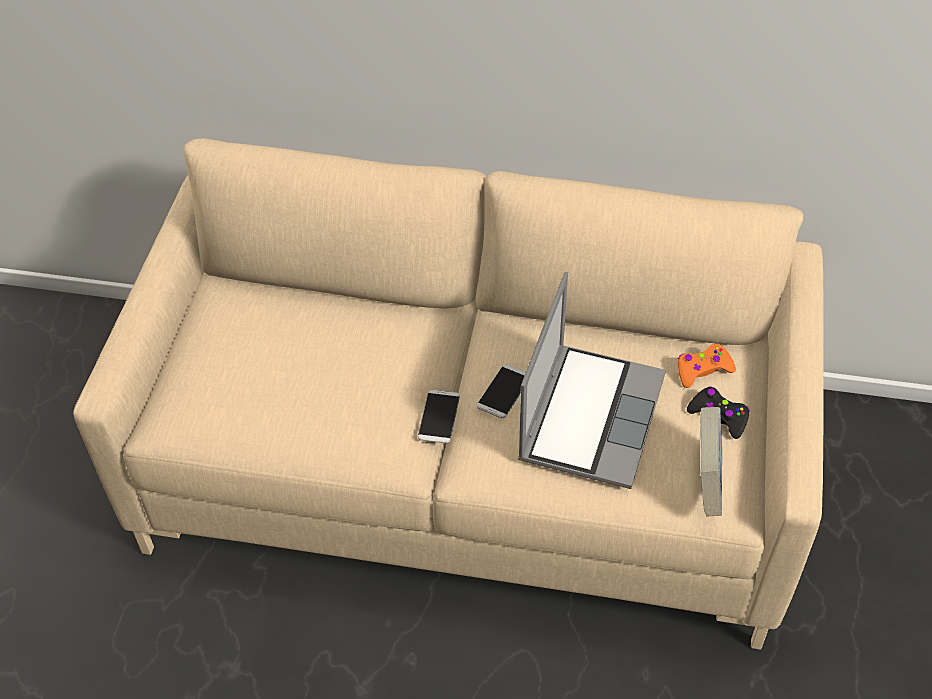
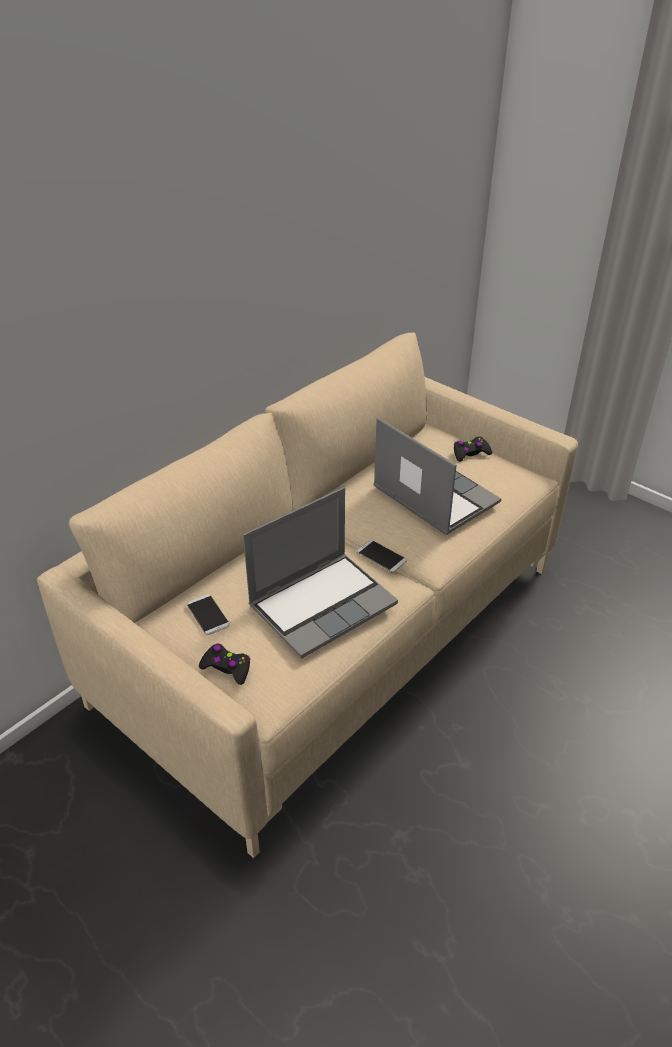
camera: 60 degrees left, 10 degrees down
phone [477,364,526,418] -> phone moved to [187,594,230,635]
orange game controller [678,343,736,388] -> none
book [700,407,722,516] -> none
none -> black game controller [199,644,250,685]
none -> laptop [243,487,398,659]

